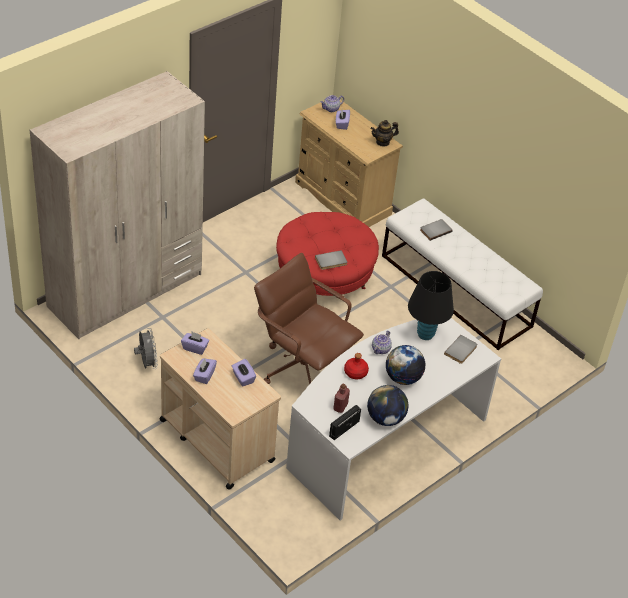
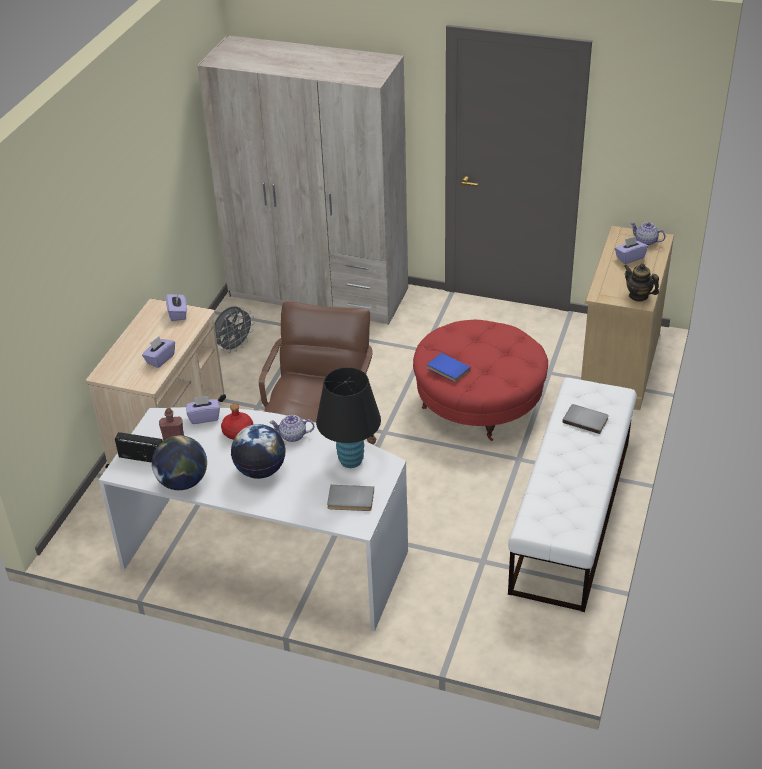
camera: 65 degrees right, 5 degrees down
purple tissue box [193,358,217,384] -> purple tissue box moved to [186,396,220,424]
grey book [315,250,347,270] -> blue book [427,353,471,382]

